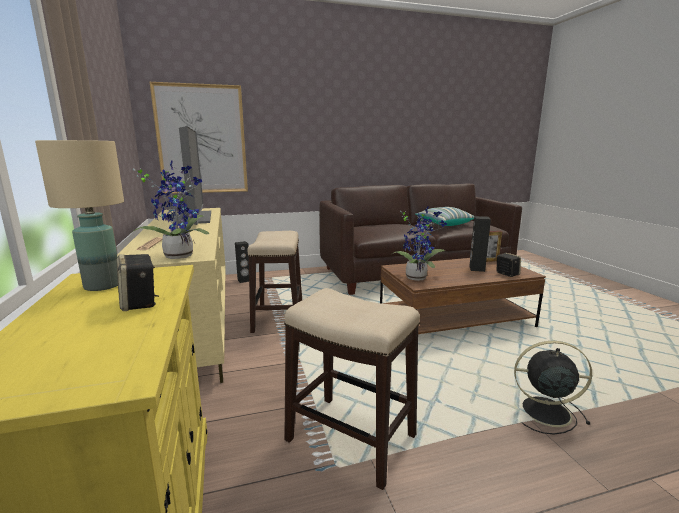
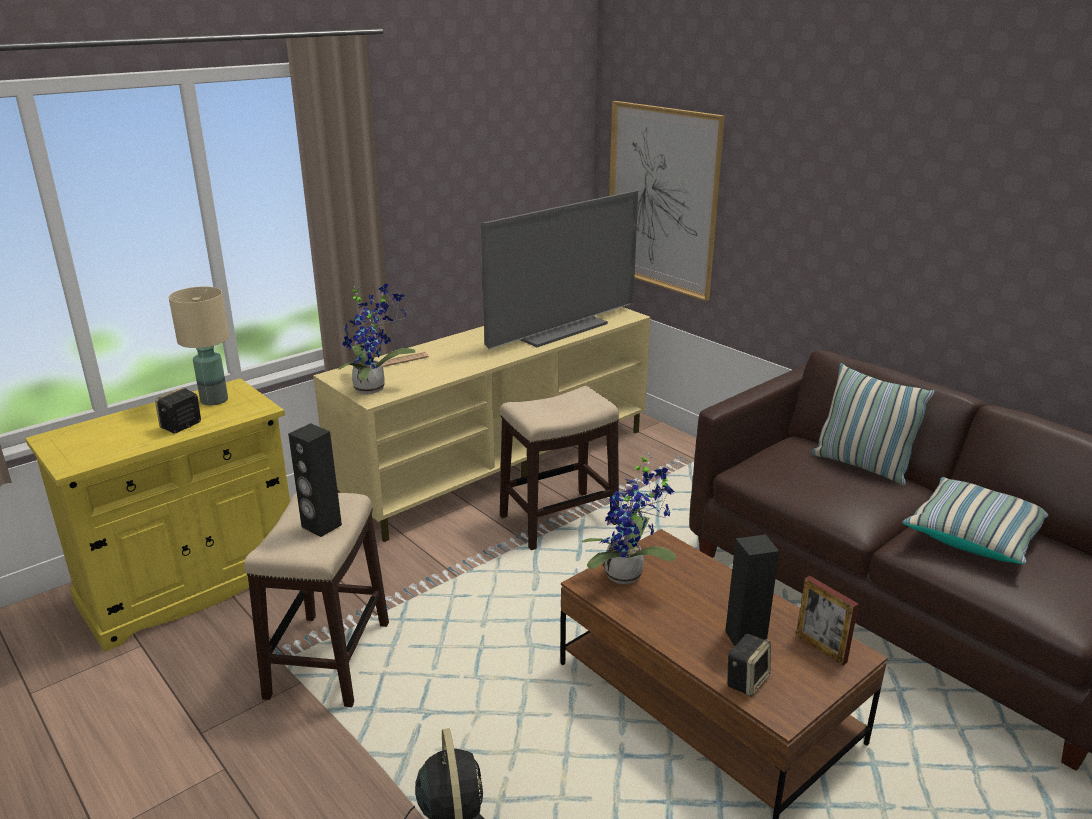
camera: 65 degrees right, 10 degrees up
black speaker [235,241,249,283] -> black speaker moved to [288,423,342,537]
none -> pillow [811,363,935,485]

